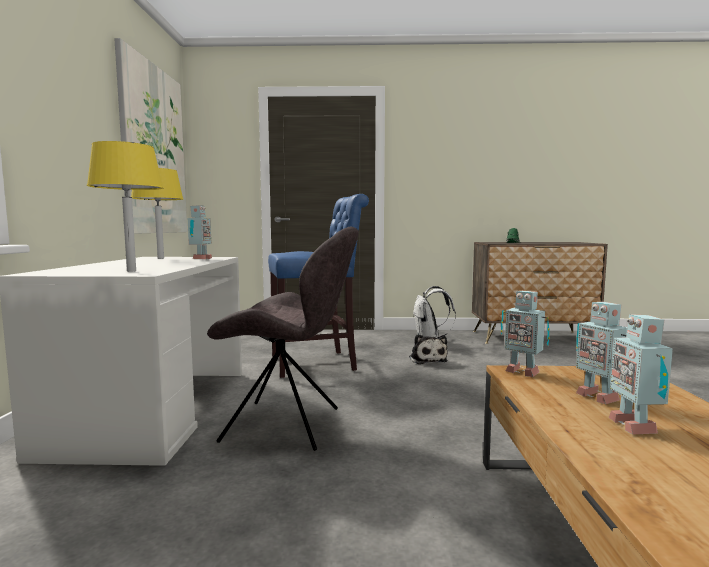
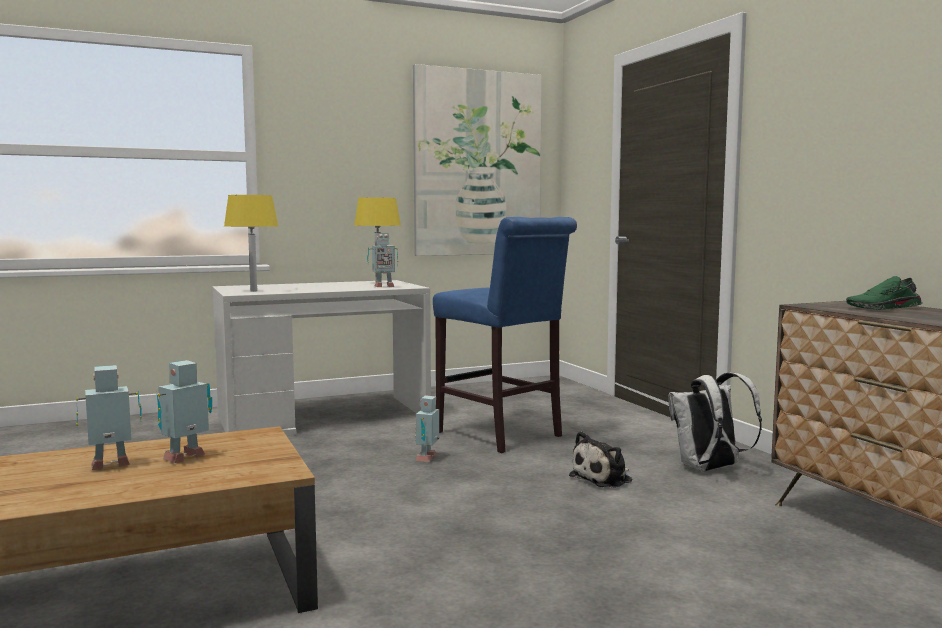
camera: 65 degrees right, 0 degrees up
grey chair [207,227,359,451] -> none
toy robot [501,291,550,377] -> toy robot moved to [415,395,439,462]

